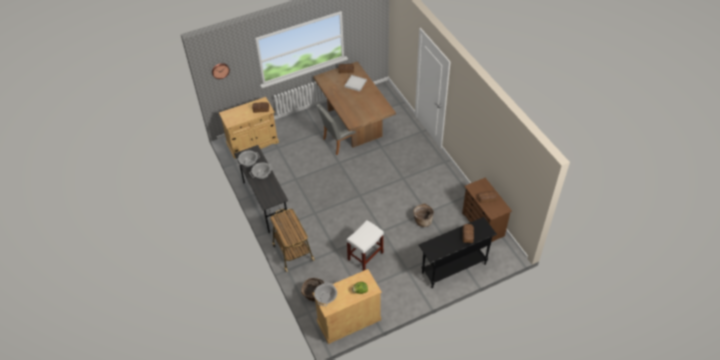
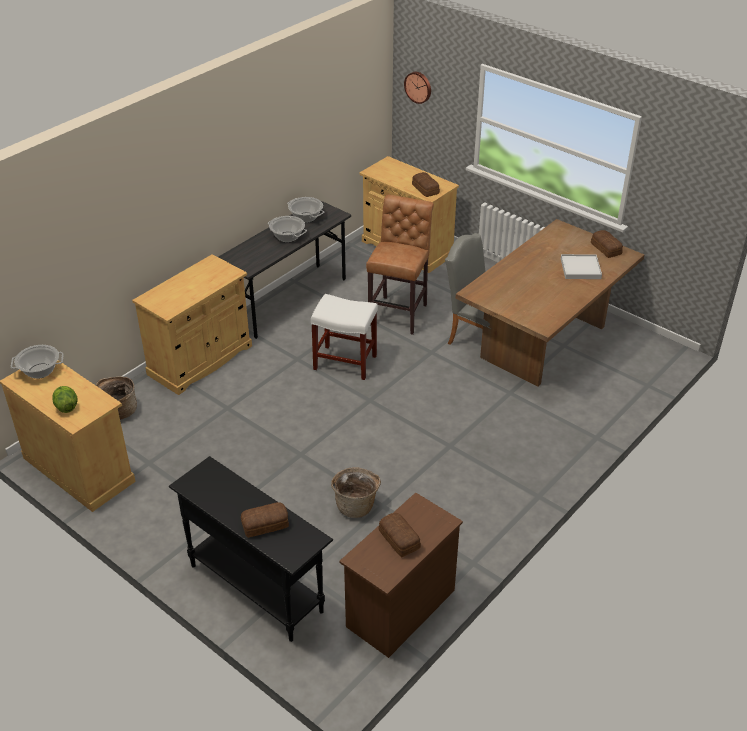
camera: 65 degrees right, 10 degrees down
cart [270,209,314,272] -> beige cabinet [132,254,252,395]
white stool [346,220,384,271] -> white stool moved to [311,294,378,380]
none -> brown stool [366,195,434,335]

